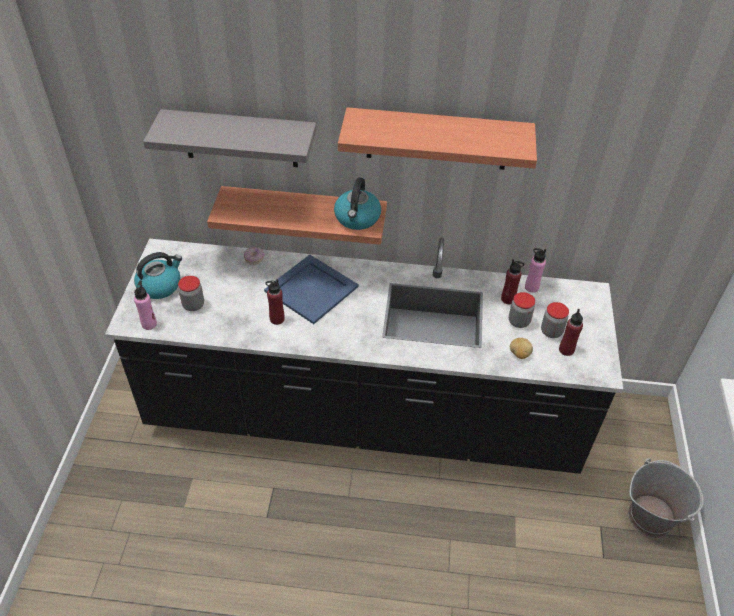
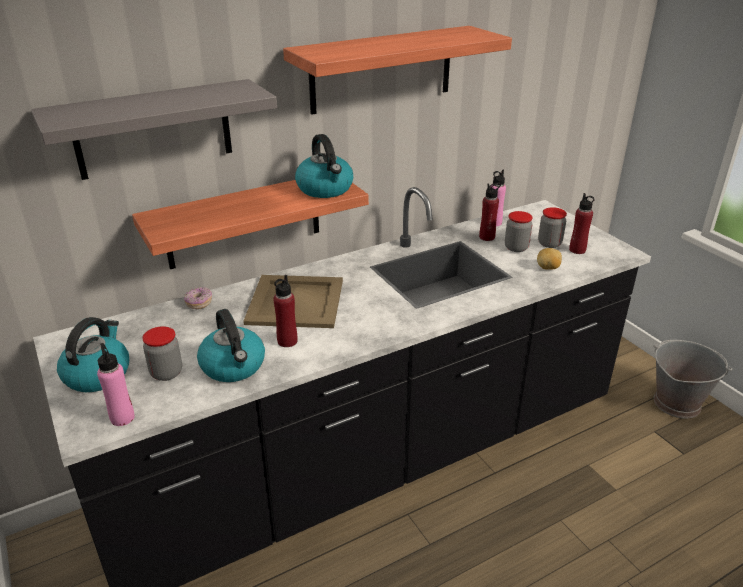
camera: 35 degrees left, 15 degrees down
blue tray [264,255,359,324] -> beige tray [243,275,343,328]
none -> kettle [197,309,265,382]

